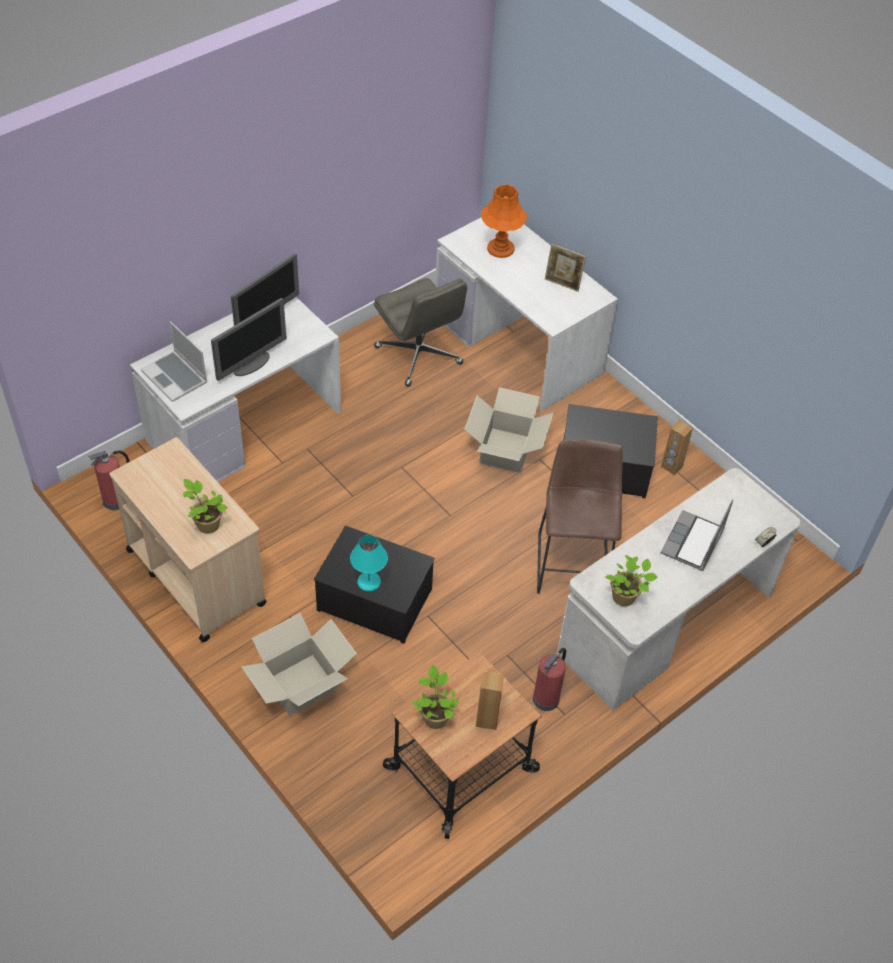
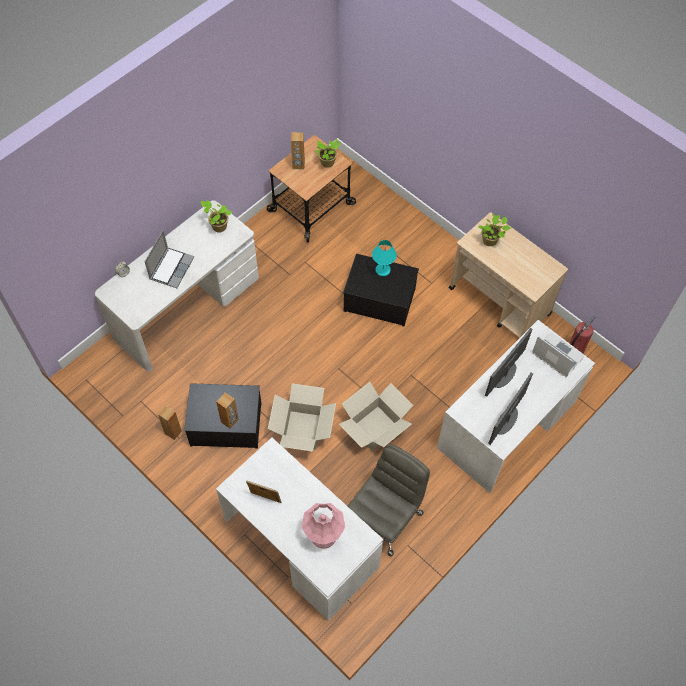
camera: 175 degrees right, 10 degrees up
cardboard box [242,613,357,716] -> cardboard box moved to [339,382,413,451]
grey office chair [374,278,467,386] -> grey office chair turned 75 degrees clockwise [348,444,430,556]
orange table lamp [481,184,527,258] -> pink table lamp [302,503,345,549]
fire extinguisher [533,648,566,711] -> none
brown stool [537,440,623,594] -> none
none -> brown speaker [216,393,239,429]

